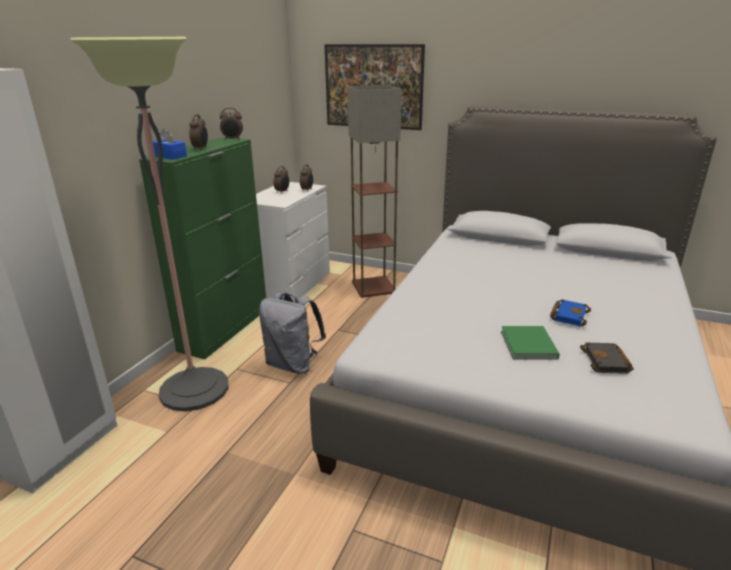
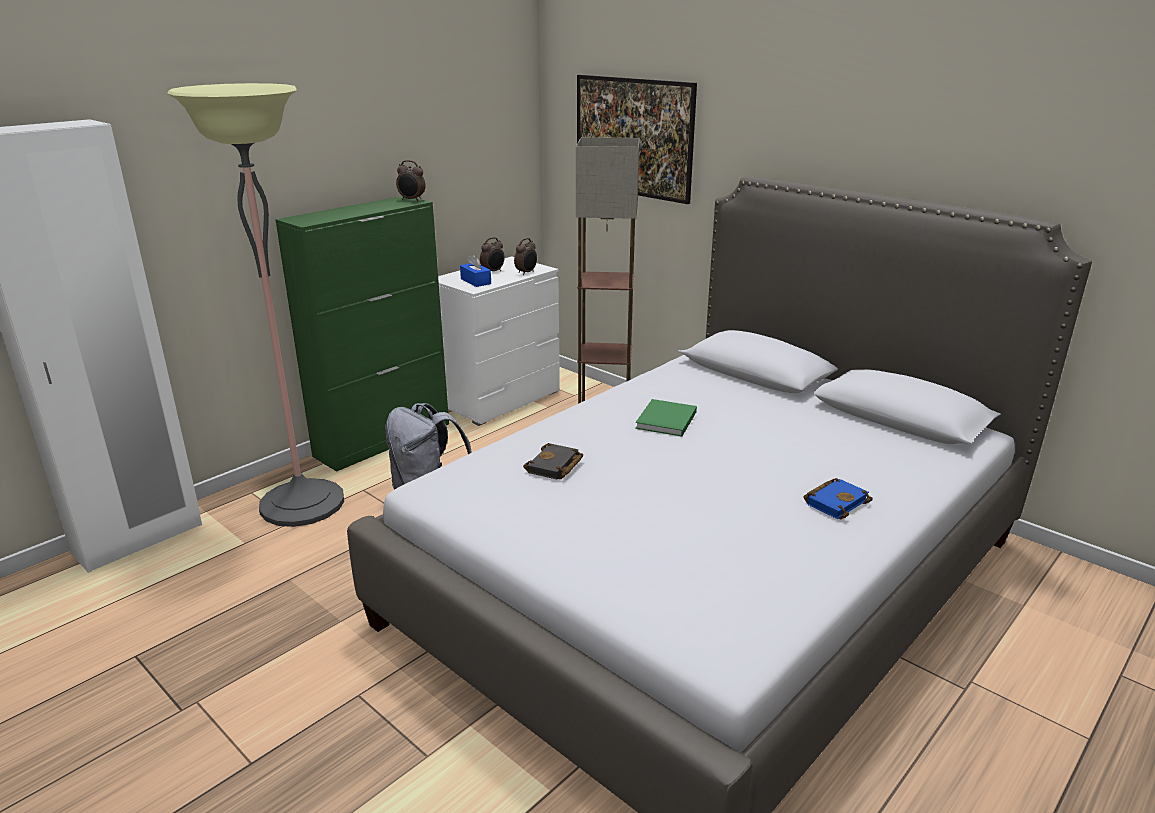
camera: 20 degrees right, 0 degrees up
blue tissue box [153,128,187,160] -> blue tissue box moved to [460,254,491,287]
alarm clock [189,114,208,150] -> none
green book [501,326,560,360] -> green book moved to [635,399,697,437]
blue book [550,299,591,326] -> blue book moved to [803,478,873,519]
black book [580,342,634,374] -> black book moved to [523,443,583,479]

